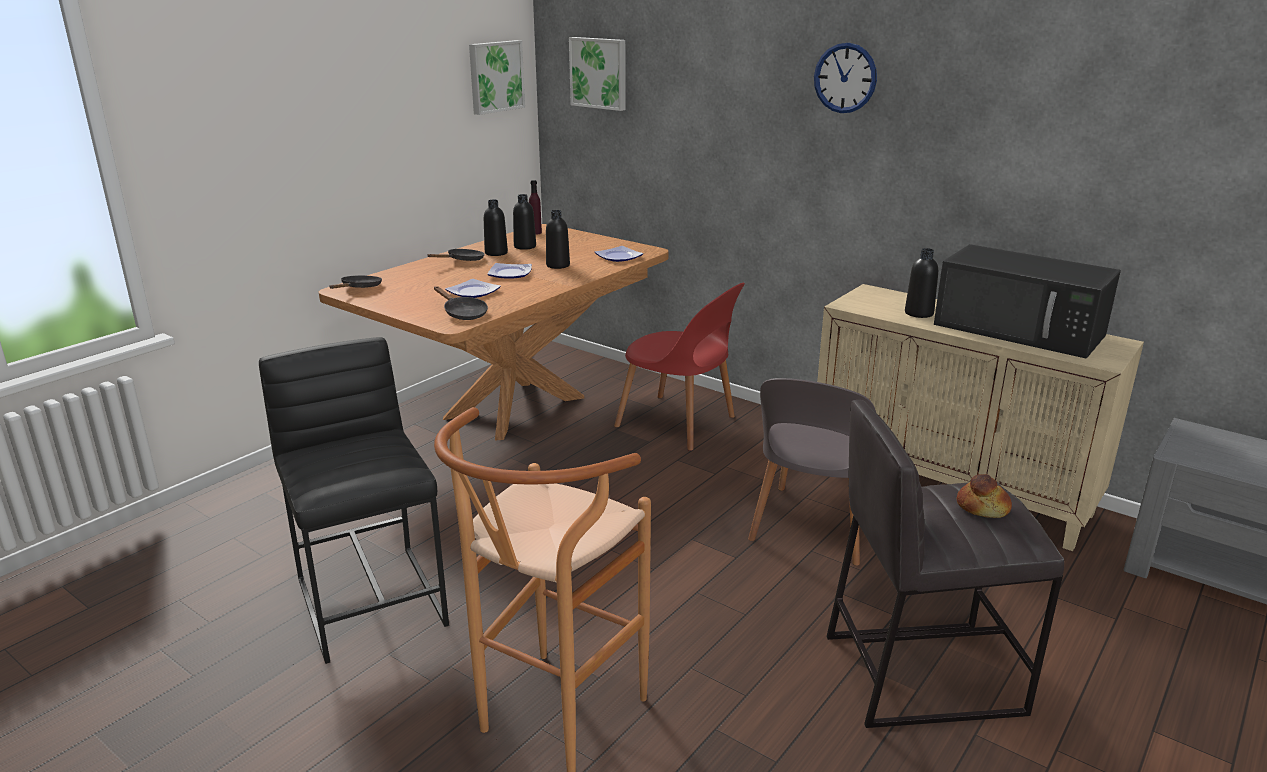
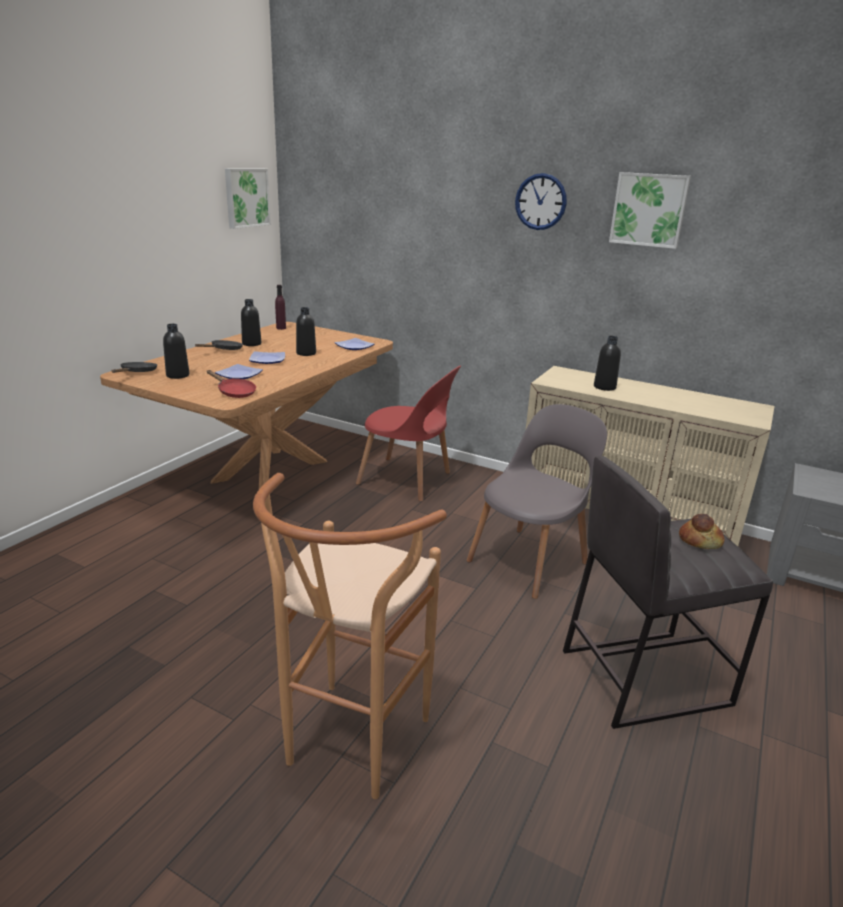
camera: 10 degrees left, 0 degrees up
black stool [259,337,449,664] -> none
black frying pan [434,287,488,320] -> red frying pan [207,370,256,398]
black bottle [513,194,536,250] -> black bottle moved to [163,324,189,379]
picture [569,37,626,111] -> picture moved to [609,172,691,249]
grey chair [748,378,876,566] -> grey chair turned 150 degrees counterclockwise [466,404,607,599]
black microwave [934,244,1121,359] -> none

